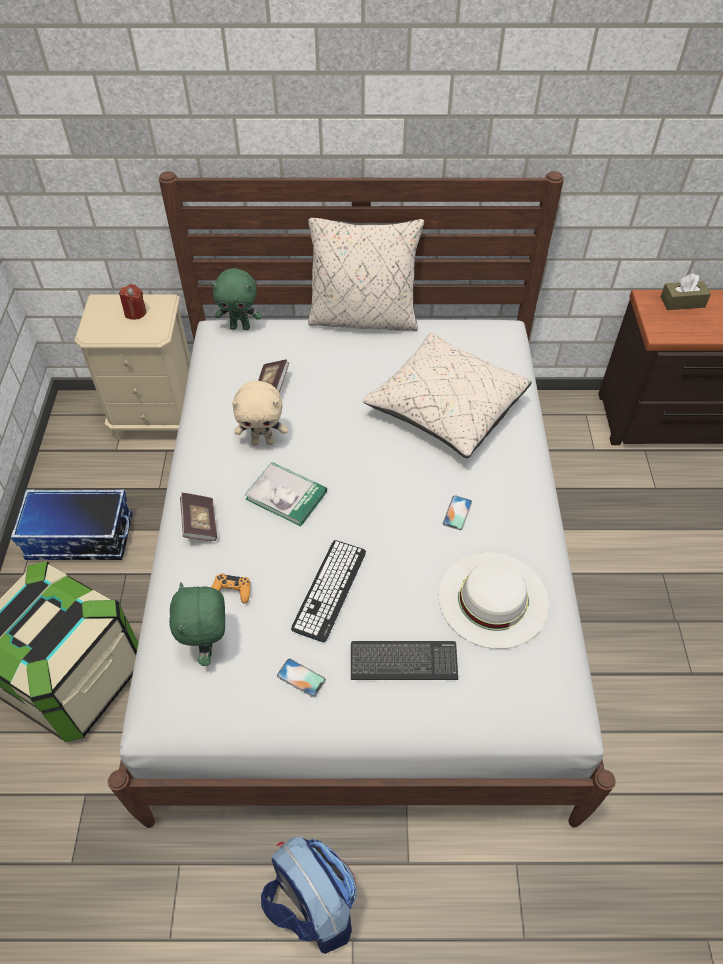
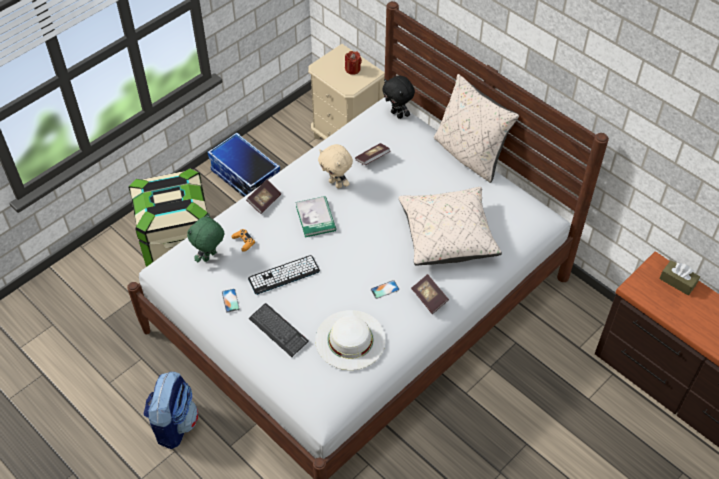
camera: 45 degrees right, 0 degrees up
green plush toy [211,268,262,330] -> black plush toy [382,76,415,119]
none -> book [411,274,449,314]

